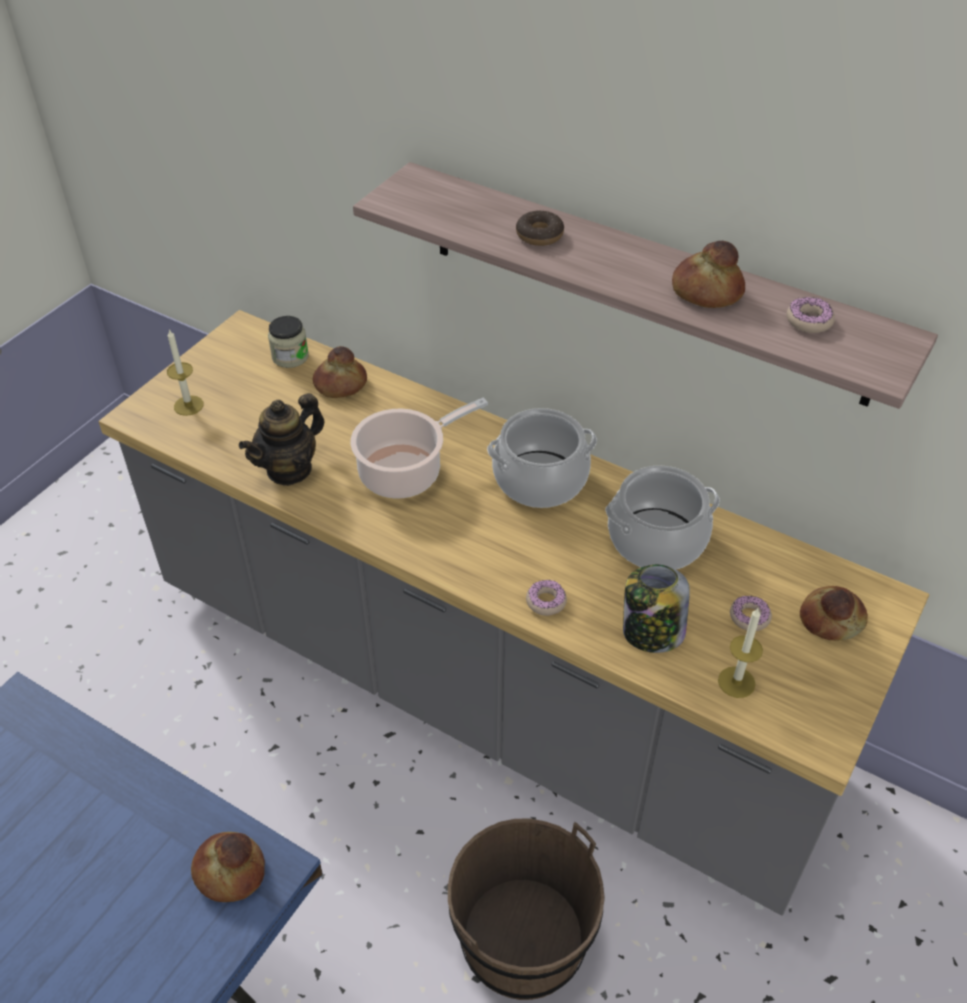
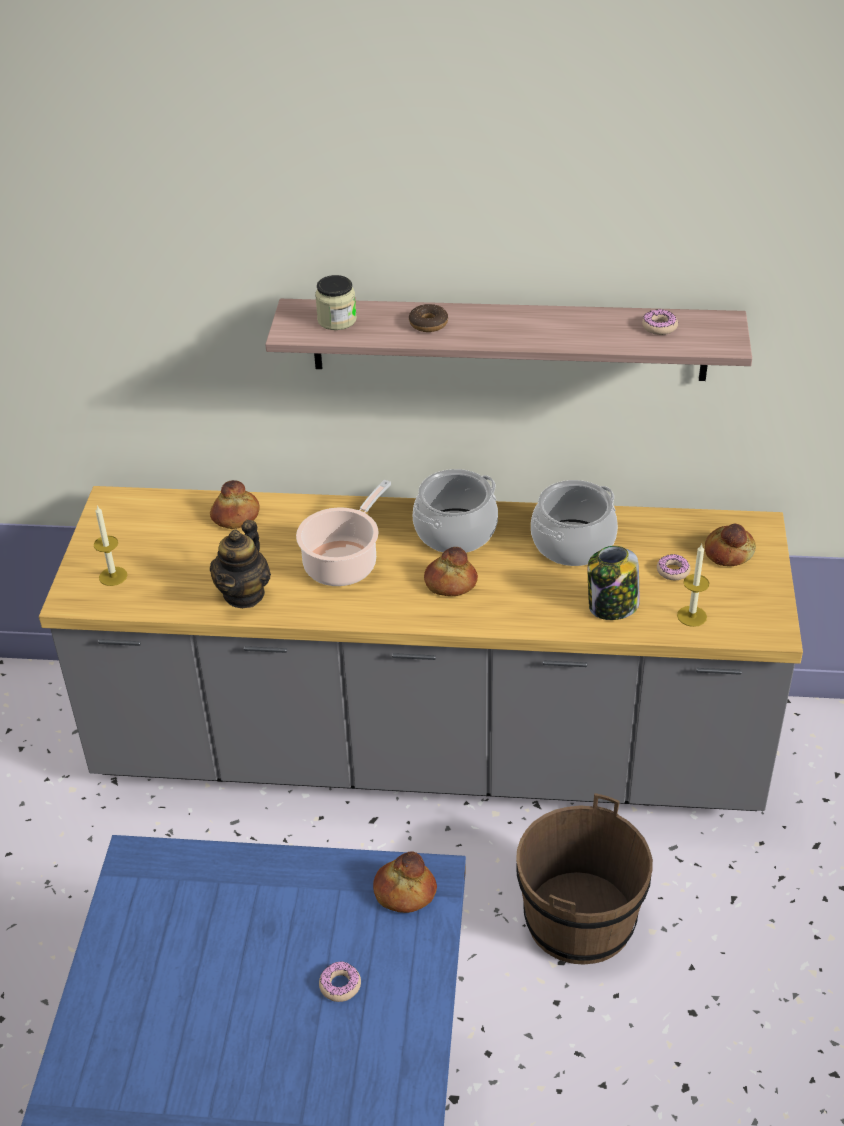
camera: 25 degrees left, 5 degrees down
jar [268,316,309,368] -> jar moved to [315,275,357,330]
donut [526,579,567,616] -> donut moved to [319,961,361,1002]
bread [672,241,745,308] -> bread moved to [424,547,478,596]

